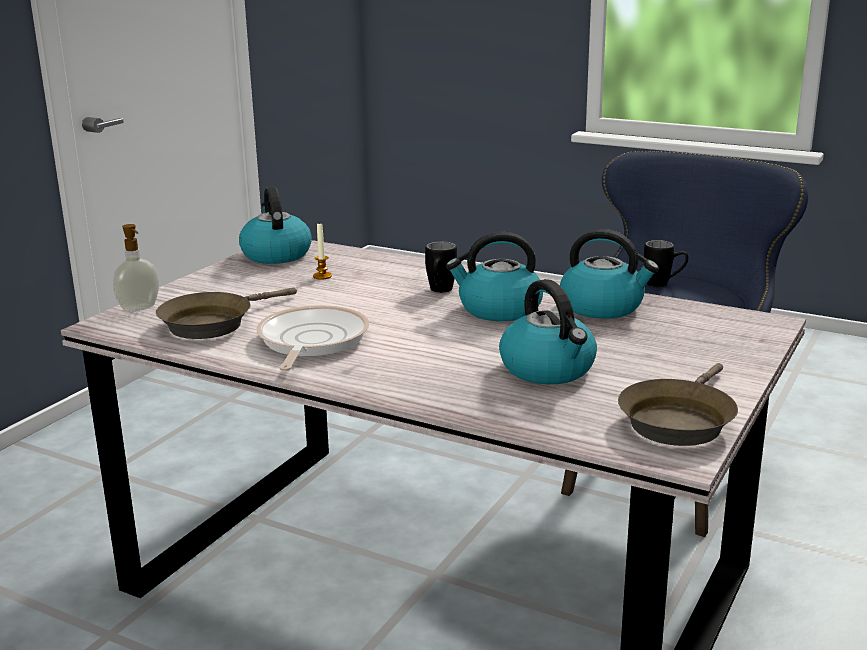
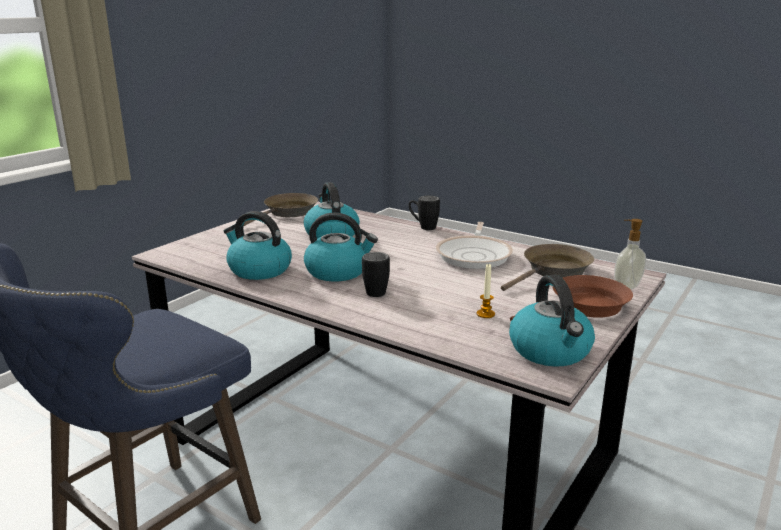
camera: 175 degrees left, 0 degrees up
black mug [644,240,689,287] -> black mug moved to [409,196,440,230]
none -> brown frying pan [510,275,633,321]

